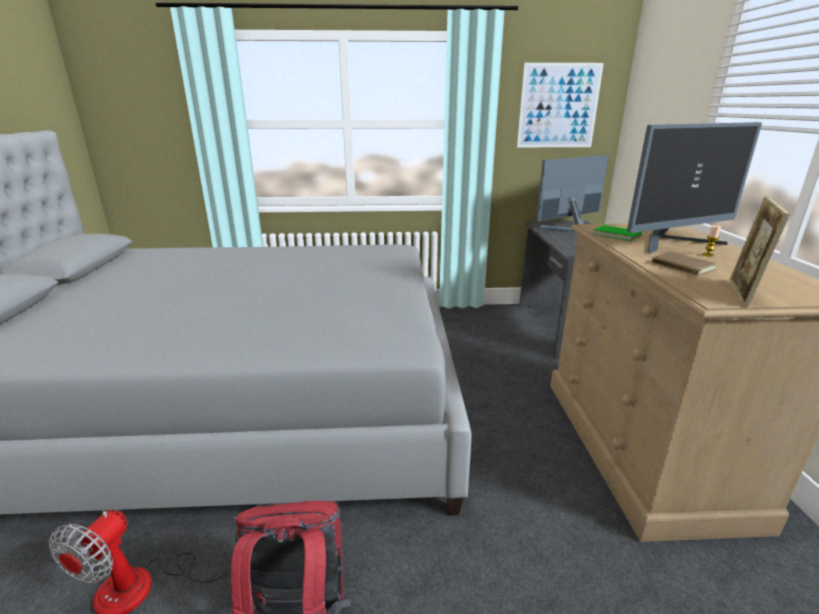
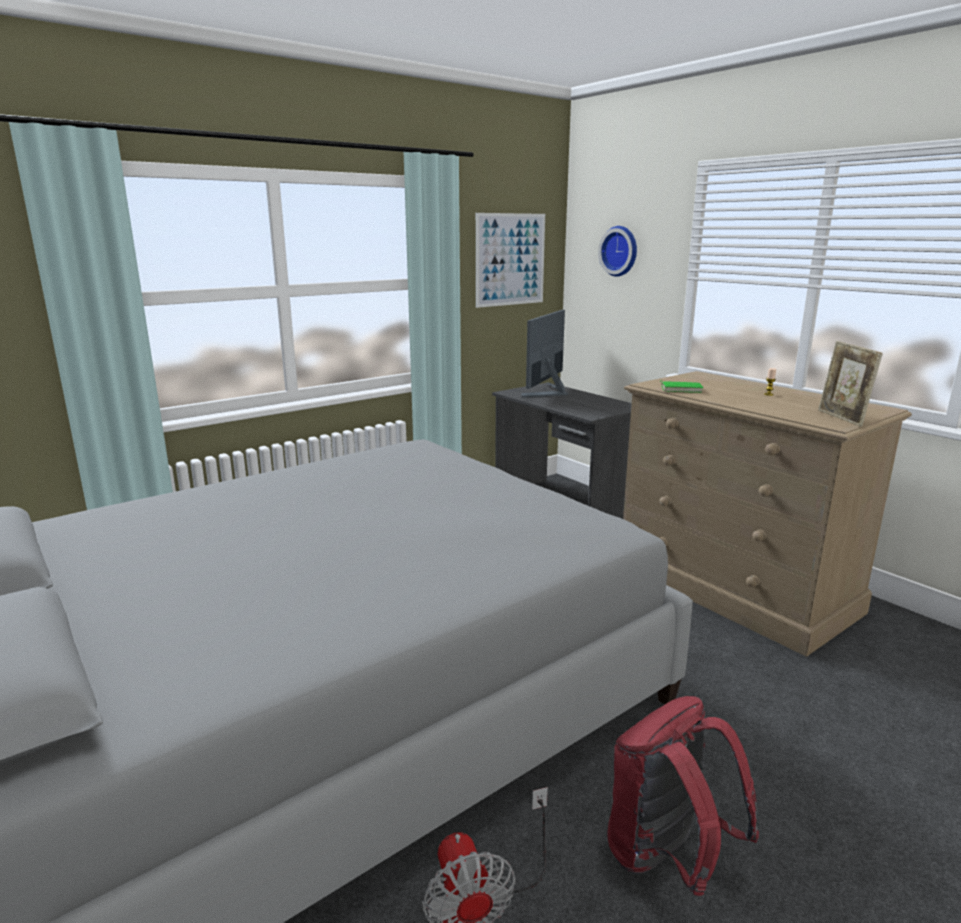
camera: 35 degrees left, 5 degrees down
monitor [627,122,762,254] -> none
brown book [652,252,717,275] -> none
none -> wall clock [598,226,637,277]

